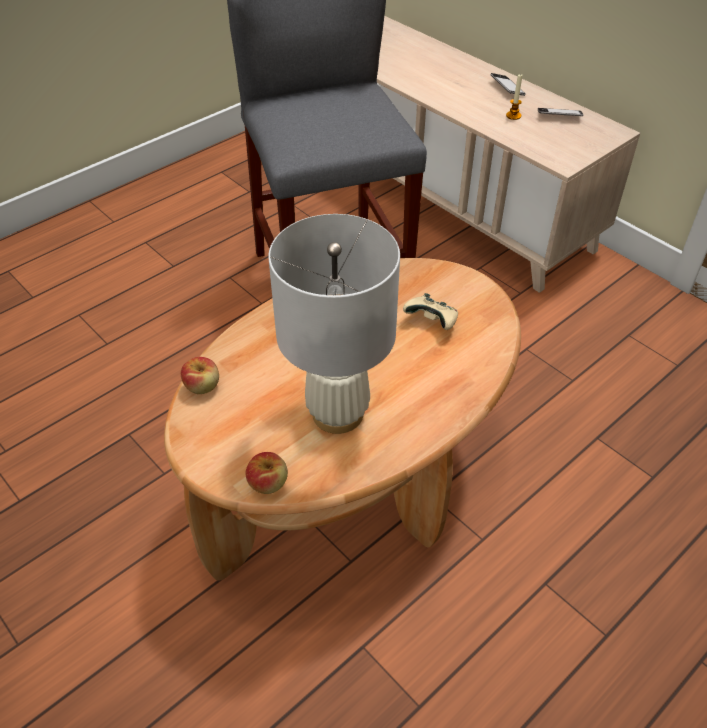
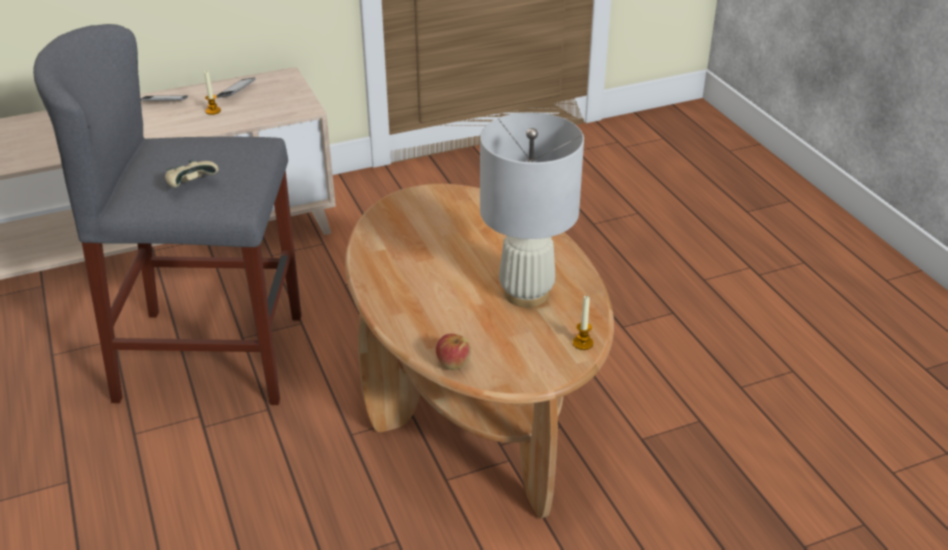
camera: 70 degrees left, 10 degrees down
apple [245,452,288,494] -> candle [573,296,593,350]
beige game controller [403,293,458,330] -> beige game controller moved to [165,159,219,188]

